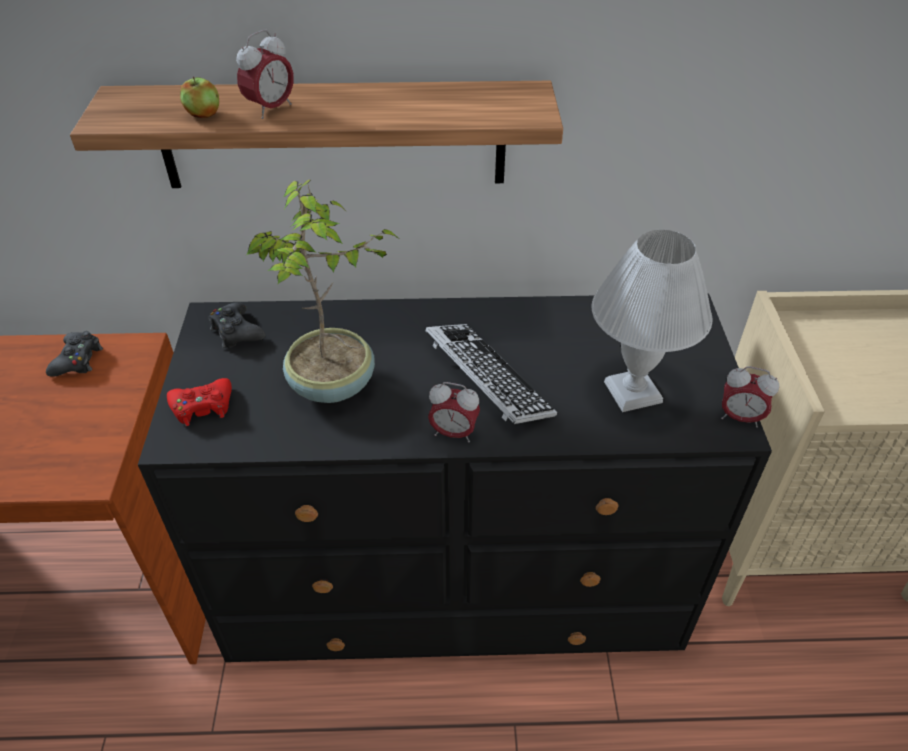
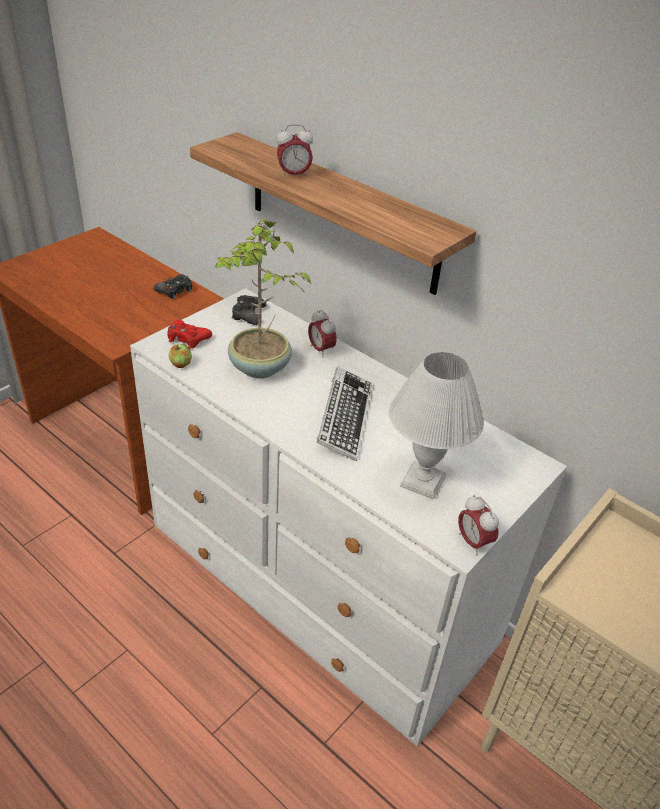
camera: 40 degrees right, 5 degrees down
black dresser [138,294,772,662] -> white dresser [130,288,567,746]
apple [180,77,219,118] -> apple moved to [169,344,192,368]
alarm clock [428,382,480,443] -> alarm clock moved to [308,310,337,357]

